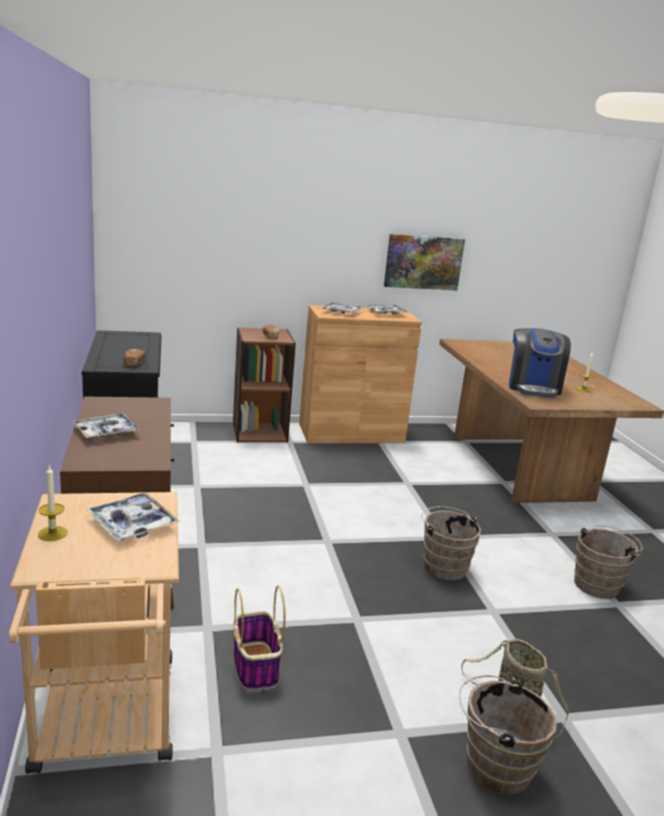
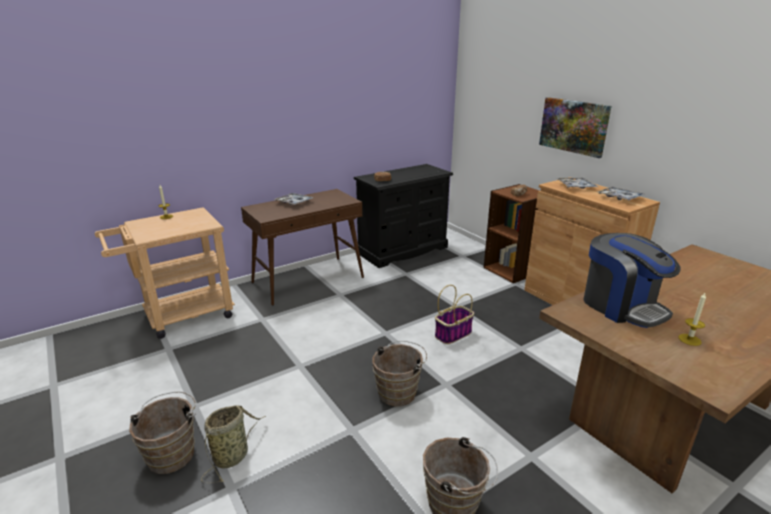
camera: 70 degrees right, 5 degrees up
tray [86,493,180,541] -> none
basket [234,585,286,690] -> basket moved to [435,285,474,344]
picture [384,234,465,291] -> picture moved to [539,97,612,158]
coffee machine [509,328,571,398] -> coffee machine turned 105 degrees counterclockwise [584,233,681,328]

